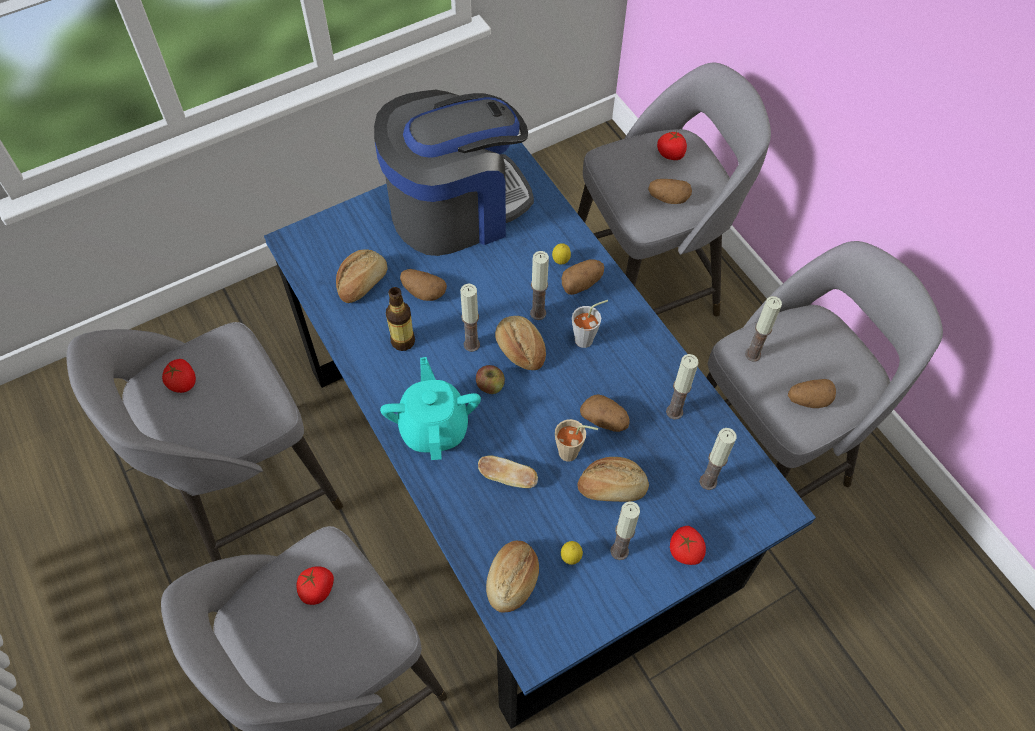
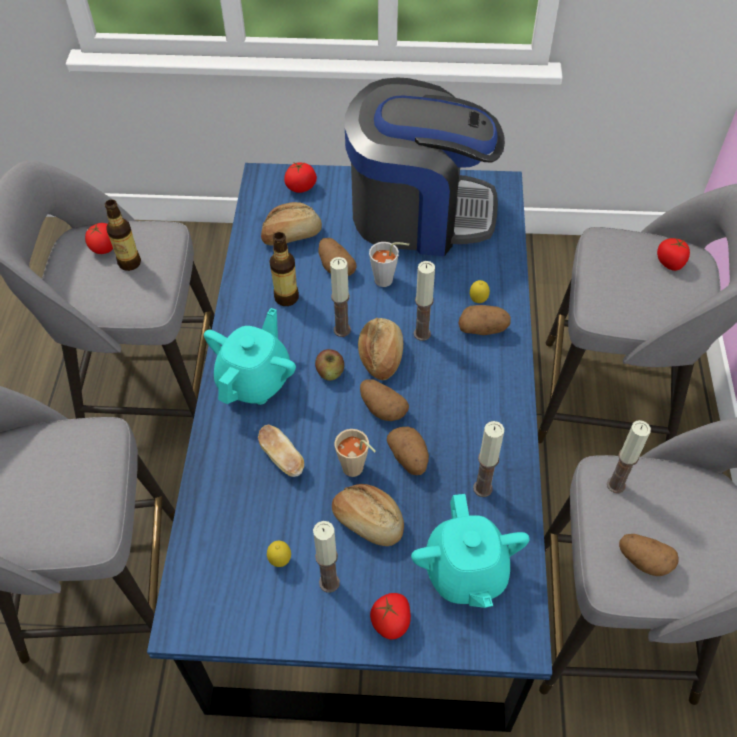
camera: 35 degrees right, 5 degrees down
tomato [297,566,334,605] -> tomato moved to [284,162,317,193]
bread [486,541,539,612] -> none
grey cup [572,300,608,348] -> grey cup moved to [369,242,409,287]
potato [648,179,692,204] -> potato moved to [360,379,409,421]
candle [699,428,736,490] -> turquoise teapot [411,494,530,608]
none -> bottle [105,200,141,271]

